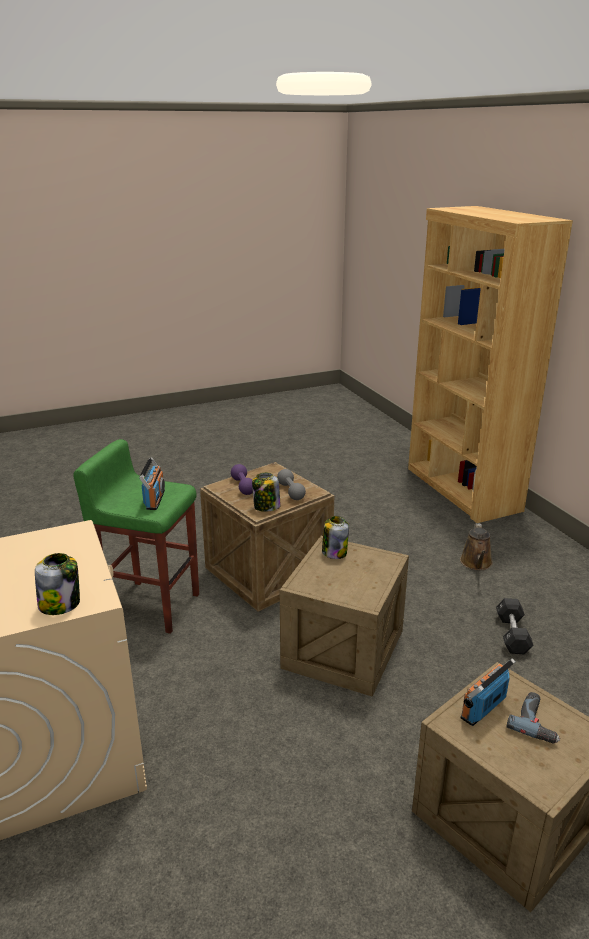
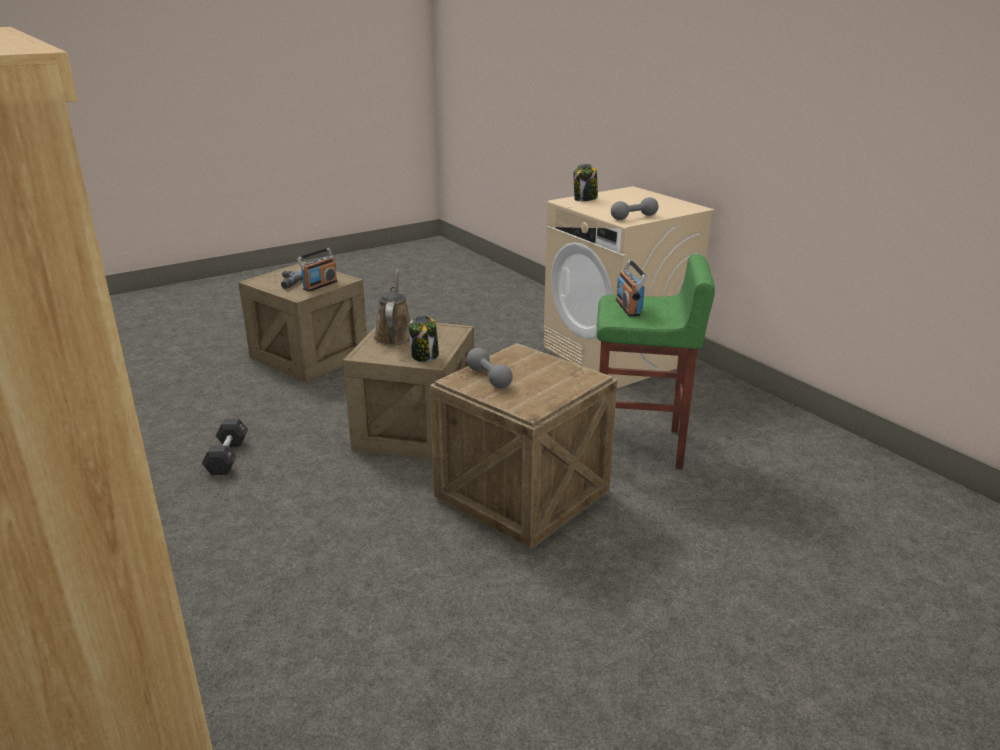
camera: 170 degrees right, 0 degrees up
purple dumbbell [231,464,253,495] -> none
jar [252,473,281,512] -> none
brown watering can [460,523,493,570] -> brown watering can moved to [373,269,410,345]
none -> grey dumbbell [611,197,658,220]

